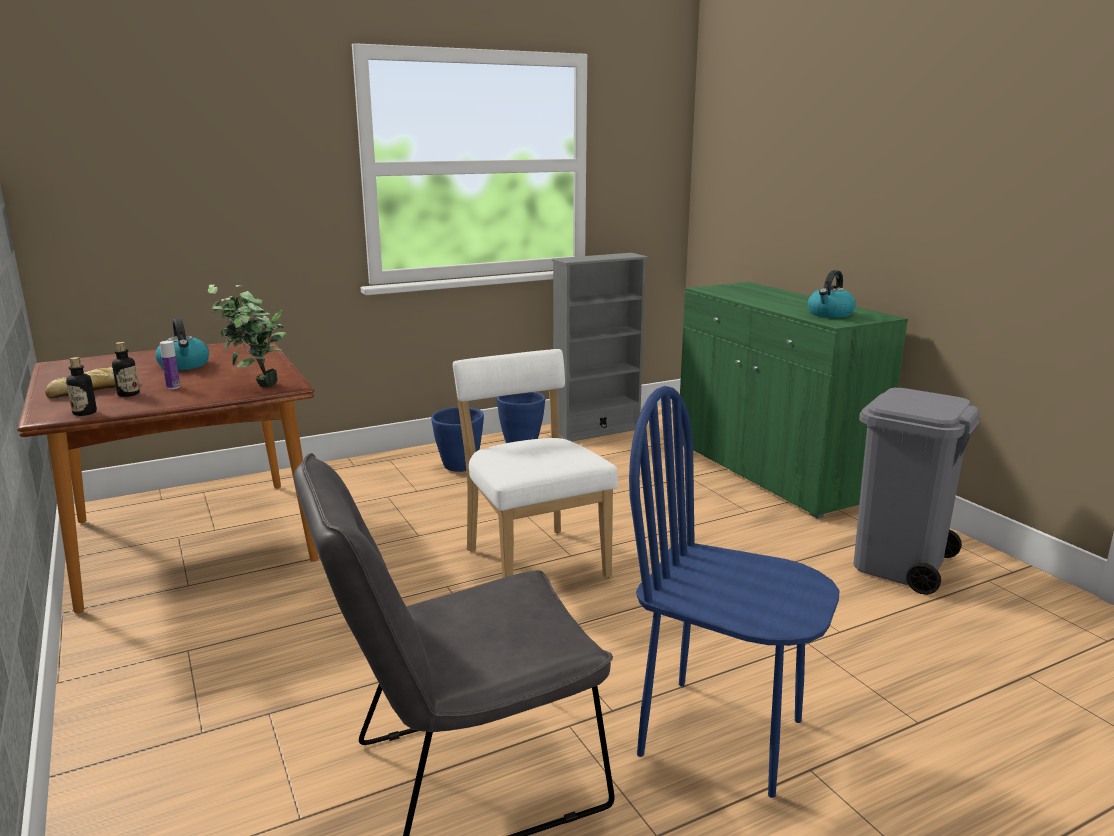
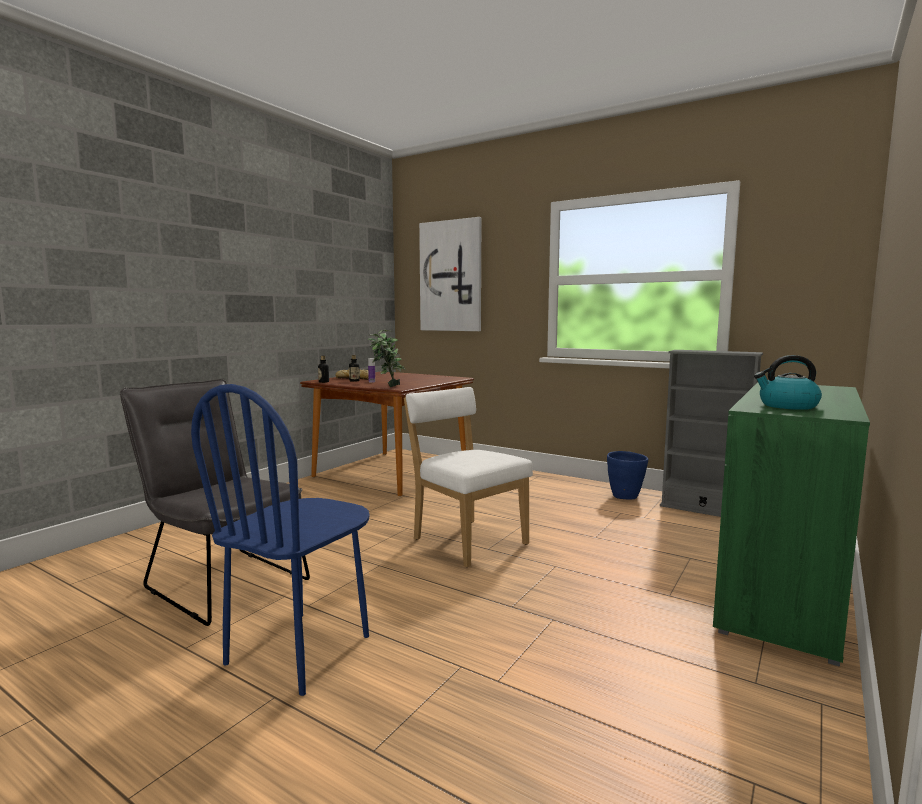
camera: 60 degrees right, 10 degrees down
kettle [155,318,209,370] -> none
blue planter [431,407,484,472] -> none
white chair [453,349,618,578] -> white chair turned 75 degrees counterclockwise [404,387,533,567]
blue chair [629,386,839,798] -> blue chair turned 150 degrees counterclockwise [191,384,370,696]
grey trash can [853,388,980,595] -> none
none -> picture [419,217,482,331]

